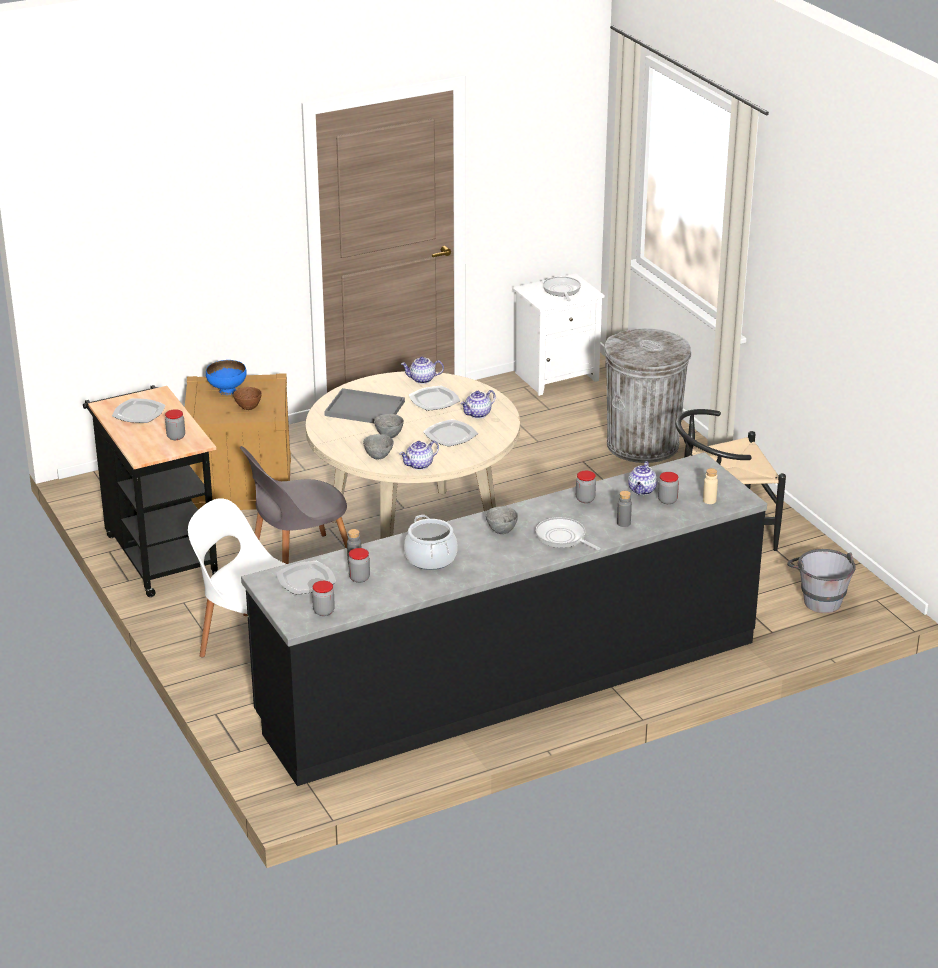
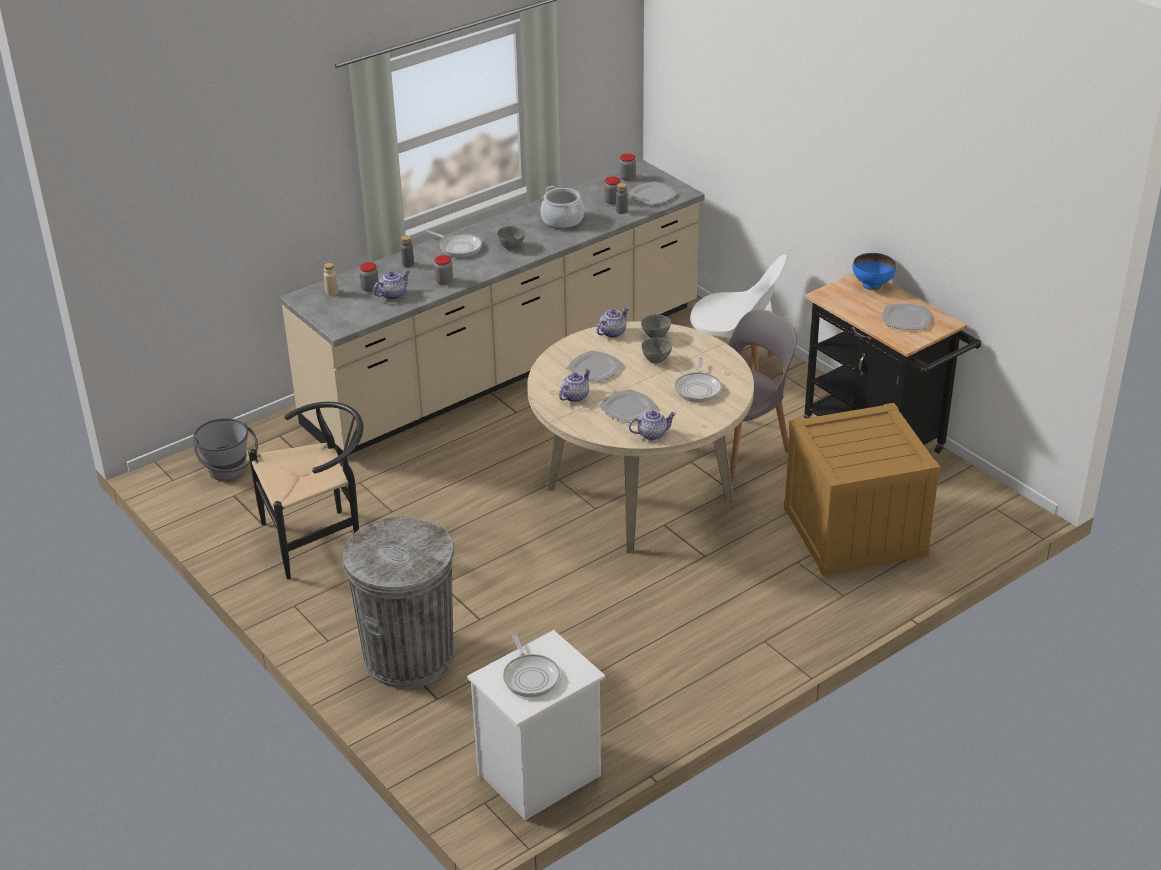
camera: 170 degrees right, 5 degrees up
jar [165,409,185,440] -> none
blue bowl [206,360,247,395] -> blue bowl moved to [853,253,896,290]
brown bowl [233,387,262,410] -> none
black counter [241,452,767,786] -> beige counter [280,160,705,456]
grey tray [324,388,405,423] -> frying pan [675,357,722,403]
teapot [628,461,657,495] -> teapot turned 45 degrees clockwise [373,271,410,300]

